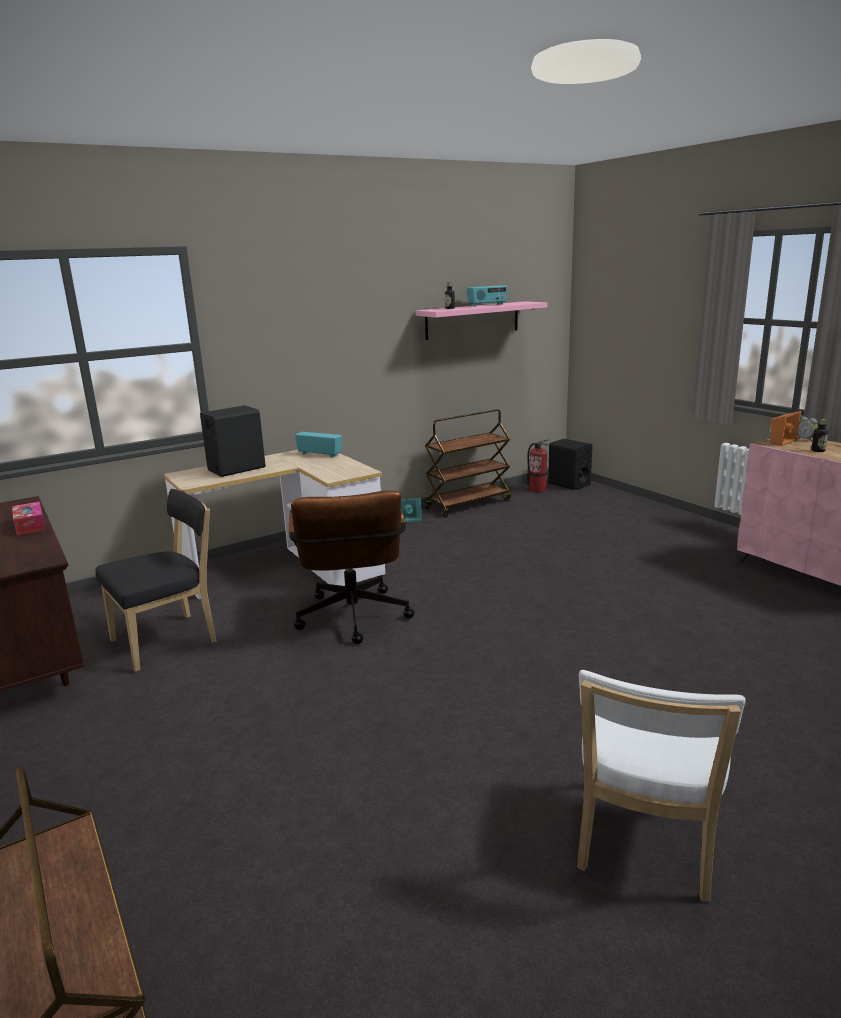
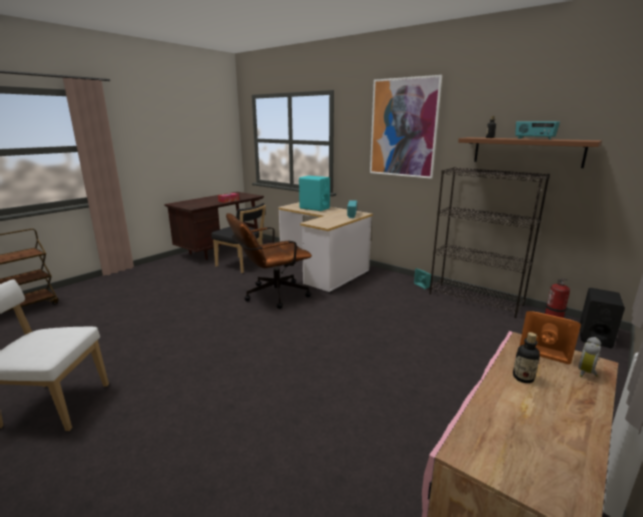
camera: 70 degrees right, 0 degrees up
black speaker [200,405,266,477] -> turquoise speaker [299,176,330,211]
pink shelf [415,301,548,340] -> brown shelf [458,137,602,168]
brown cart [425,409,511,518] -> black bookcase [429,167,550,318]
none -> picture [370,75,442,179]

